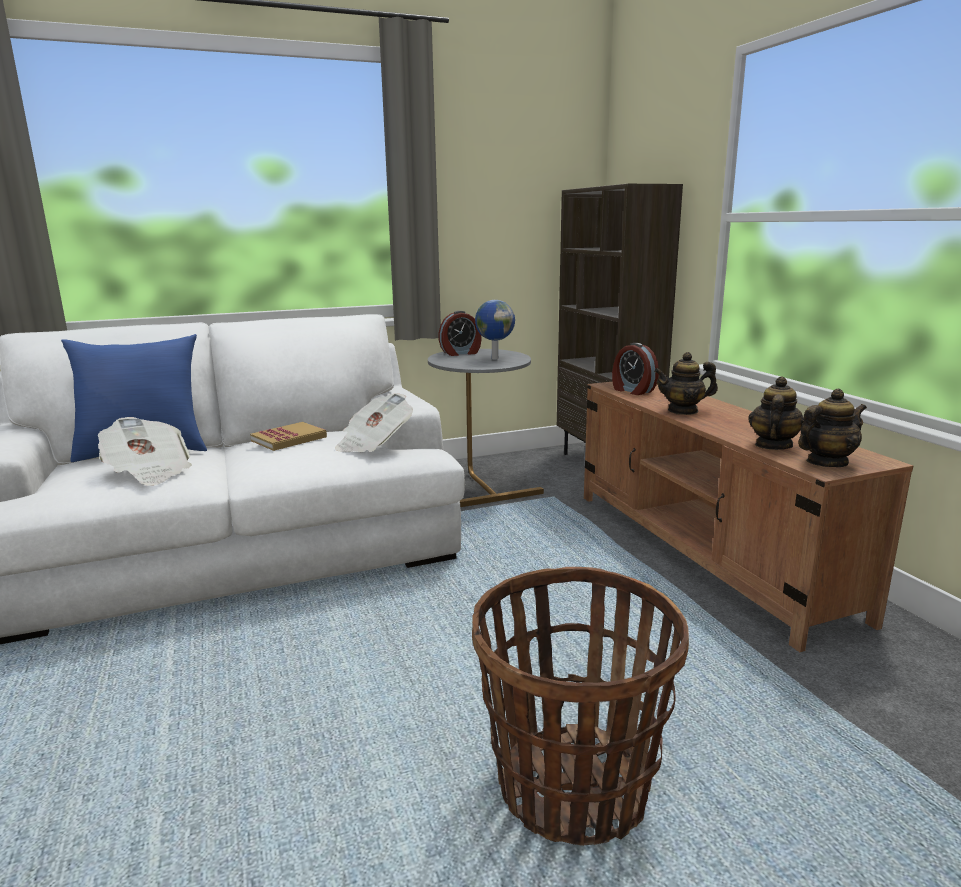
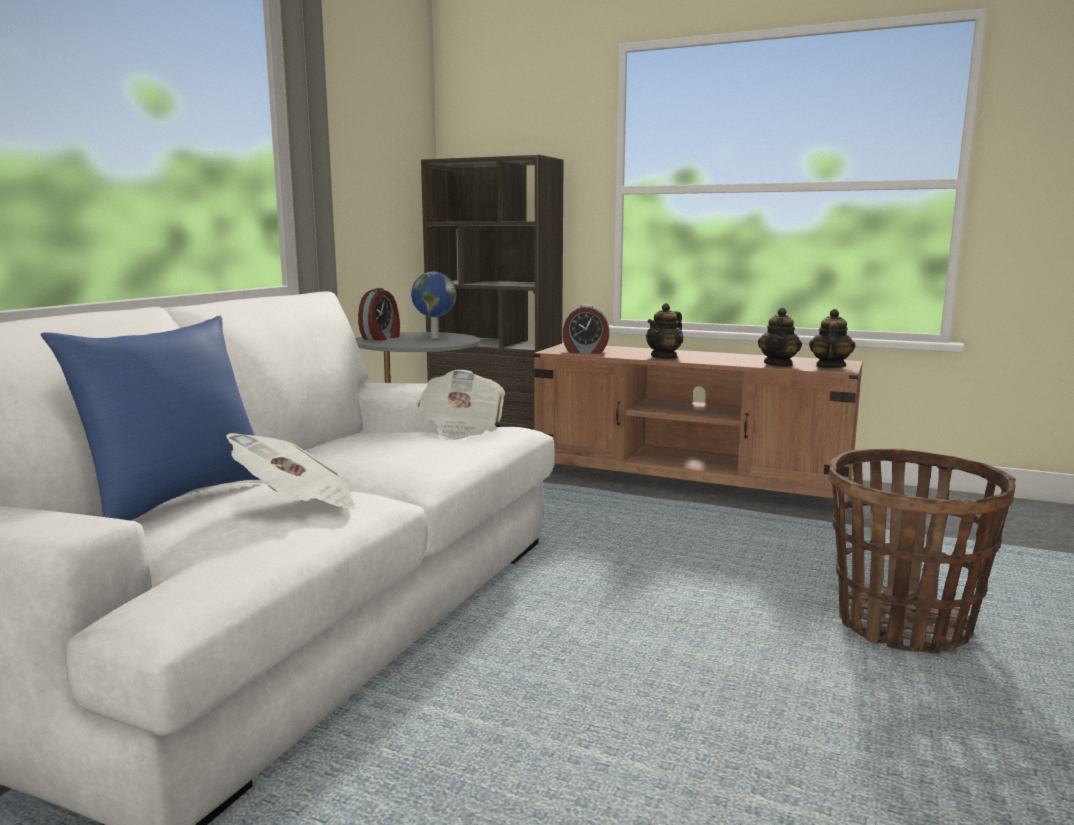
camera: 45 degrees left, 5 degrees down
book [250,422,327,451] -> none
teapot [748,376,804,450] -> teapot turned 135 degrees counterclockwise [758,308,802,367]

